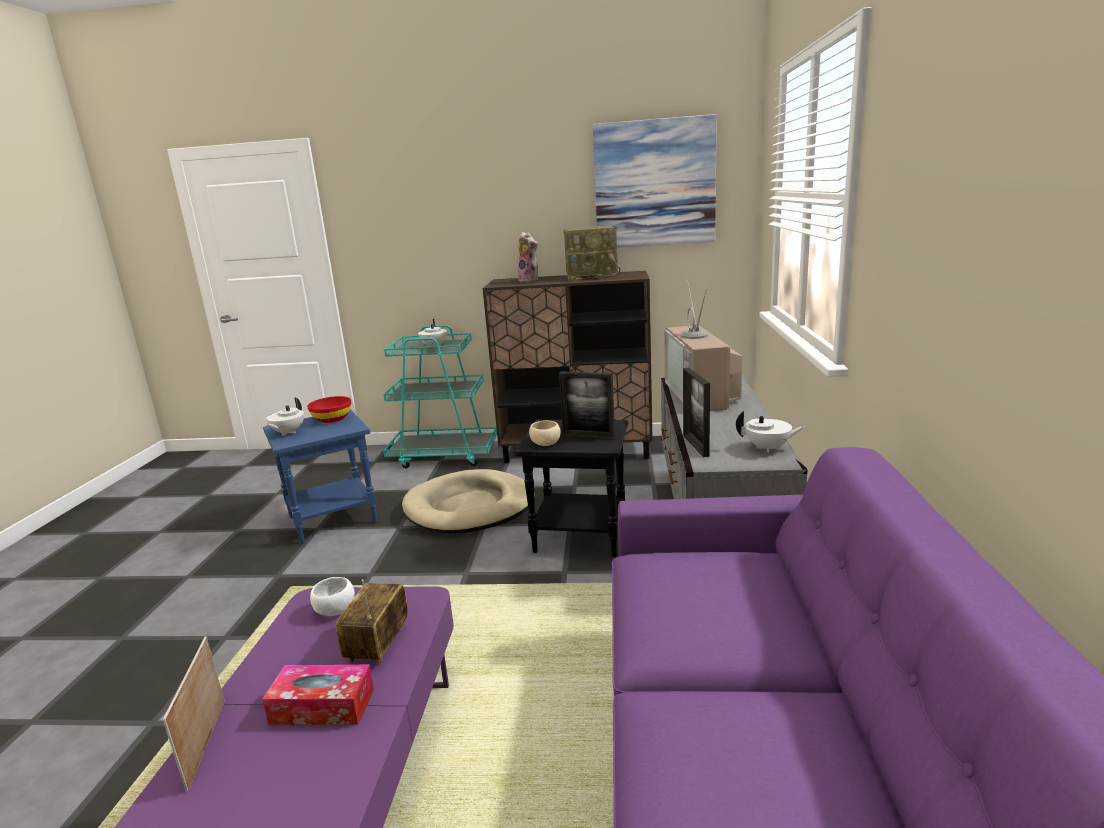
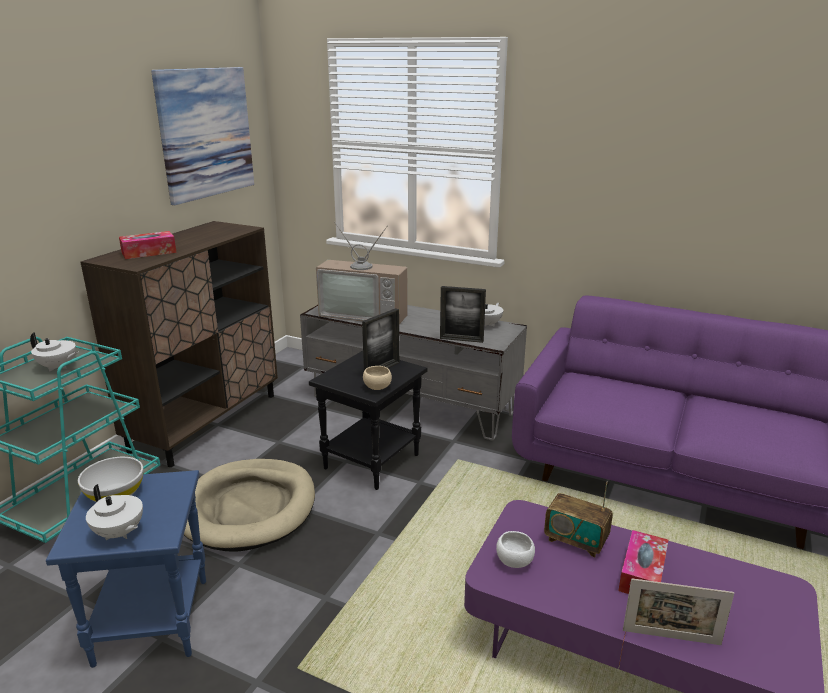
camera: 70 degrees left, 5 degrees up
red bowl [307,396,351,423] -> white bowl [78,457,143,502]
plush toy [518,232,538,282] -> tissue box [119,231,177,259]
radio [563,225,620,281] -> none

